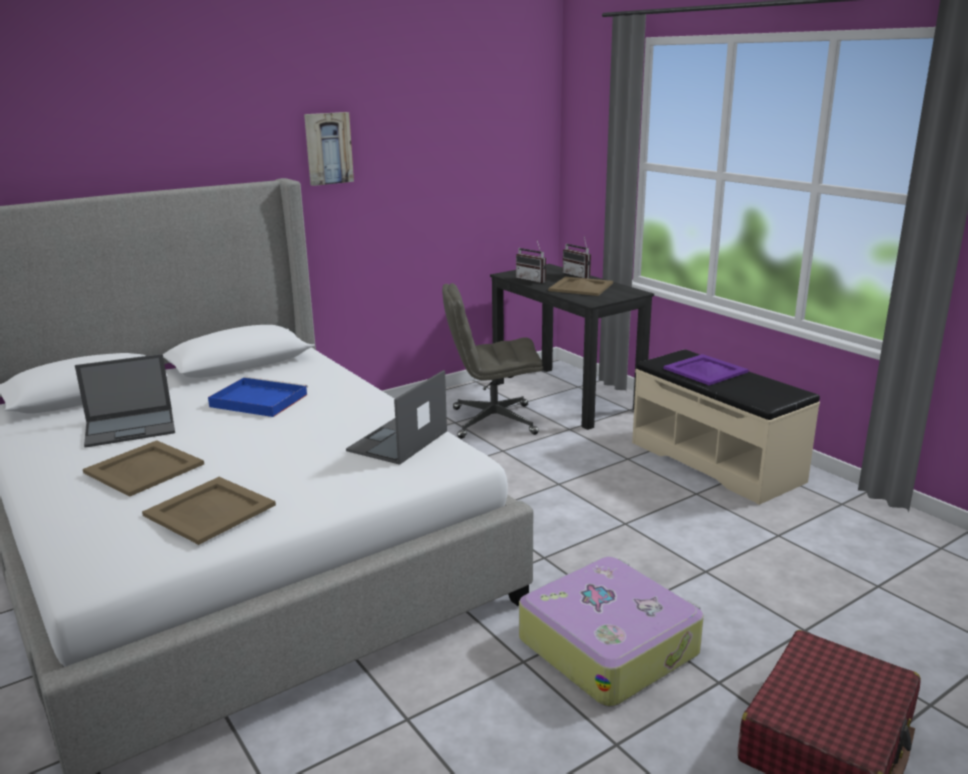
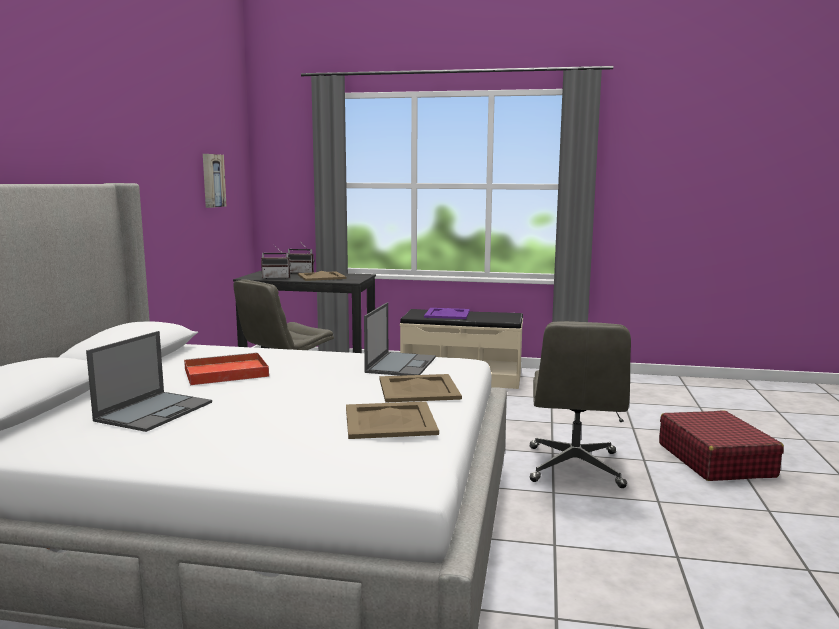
camera: 45 degrees left, 10 degrees down
beige tray [83,440,204,496] -> beige tray moved to [380,374,462,403]
blue tray [208,377,308,417] -> red tray [184,352,269,385]
picture [304,112,354,186] -> picture moved to [203,154,226,208]
laptop [346,370,447,465] -> laptop turned 150 degrees counterclockwise [364,303,436,376]
suitcase [519,557,704,707] -> grey office chair [530,321,631,488]

